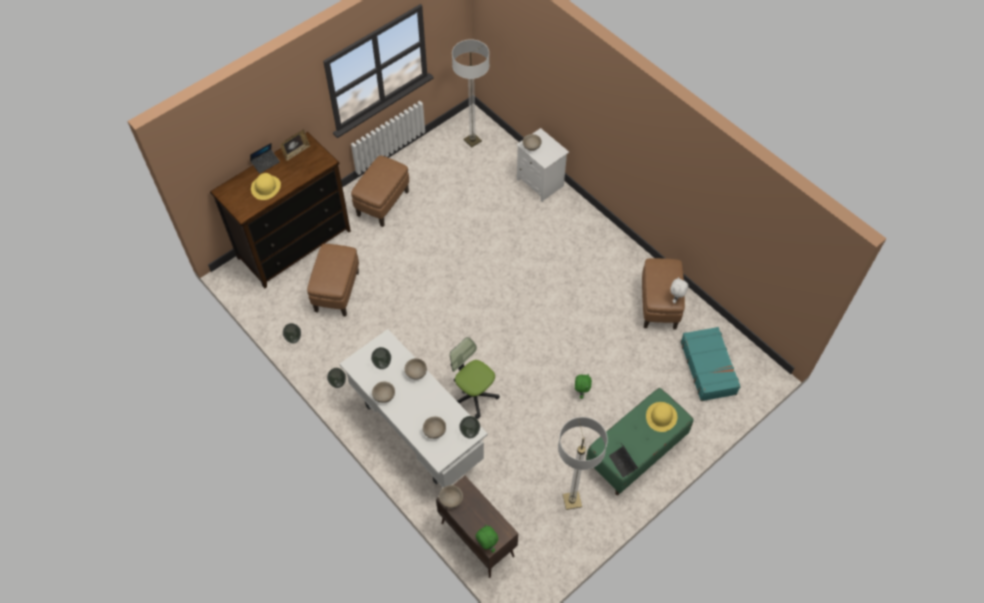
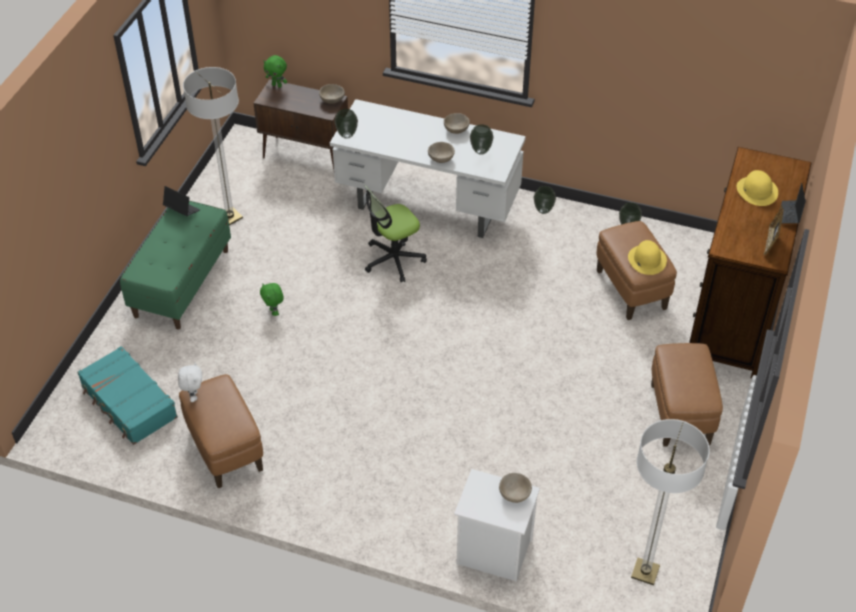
camera: 150 degrees right, 10 degrees down
beige bowl [423,417,446,439] -> none
office chair [450,337,500,419] -> office chair turned 135 degrees clockwise [364,185,427,282]
yellow hat [646,402,678,432] -> yellow hat moved to [628,240,667,275]

